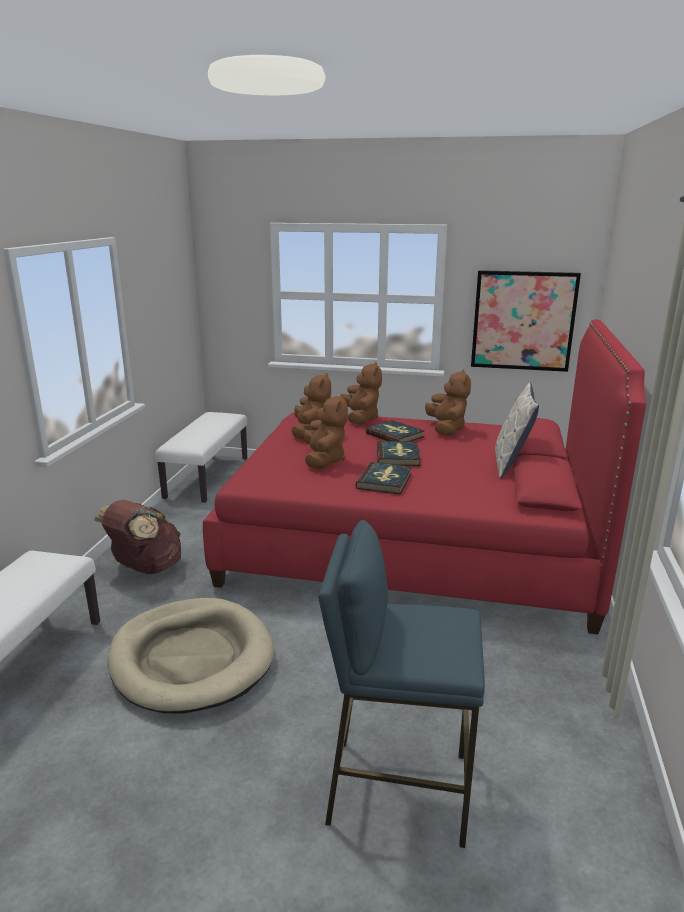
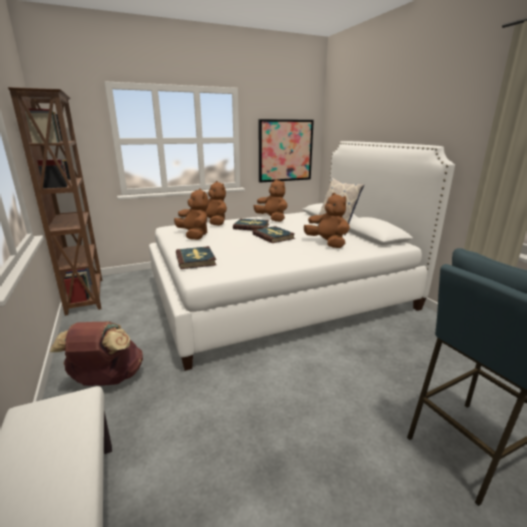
camera: 35 degrees left, 0 degrees up
beige dog bed [108,598,274,714] -> none
white bench [155,412,247,503] -> brown bookcase [8,87,102,316]
red bed [203,319,646,634] -> white bed [149,141,455,371]
brown plush toy [304,393,348,469] -> brown plush toy moved to [304,193,350,248]
book [356,462,412,495] -> book moved to [176,246,216,269]

